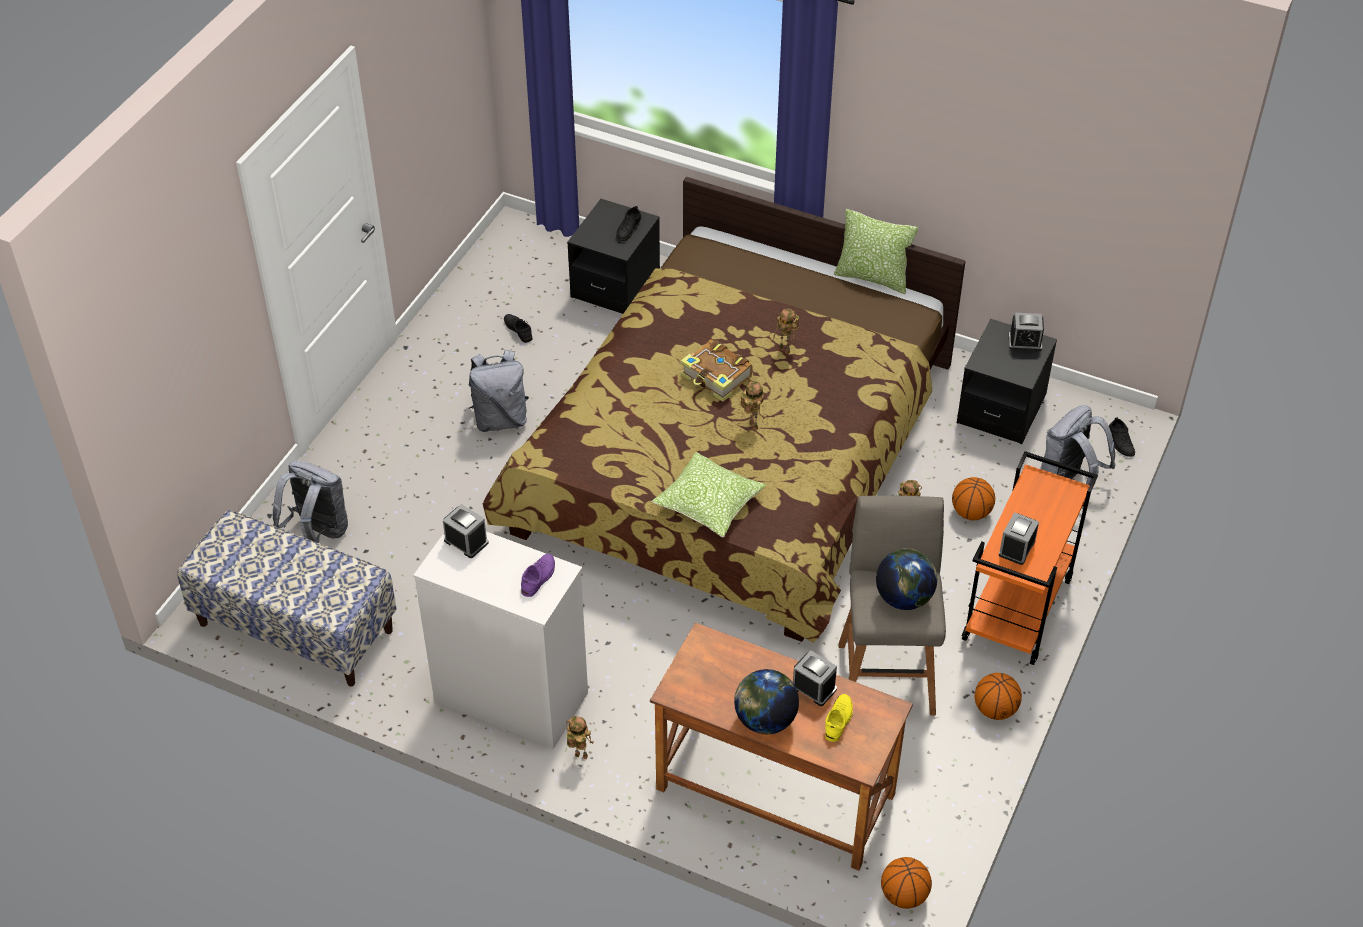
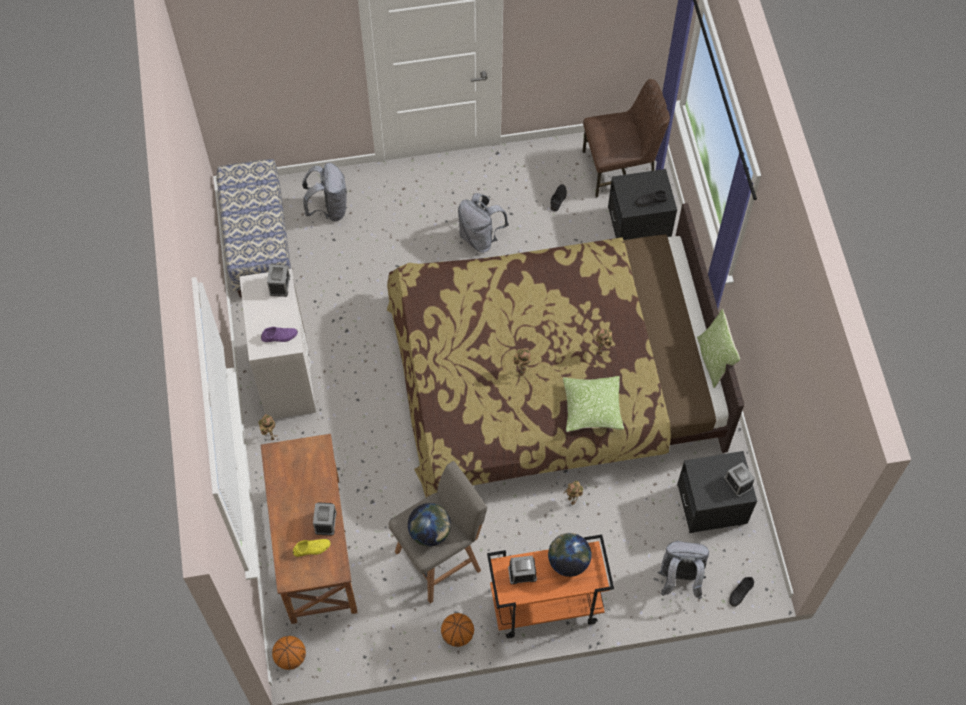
camera: 55 degrees right, 15 degrees up
pillow [652,452,765,537] -> pillow moved to [563,376,624,432]
book [681,339,753,402] -> none
globe [734,669,799,734] -> globe moved to [548,533,592,577]
basketball [952,477,995,520] -> none
none -> brown chair [583,79,670,198]

